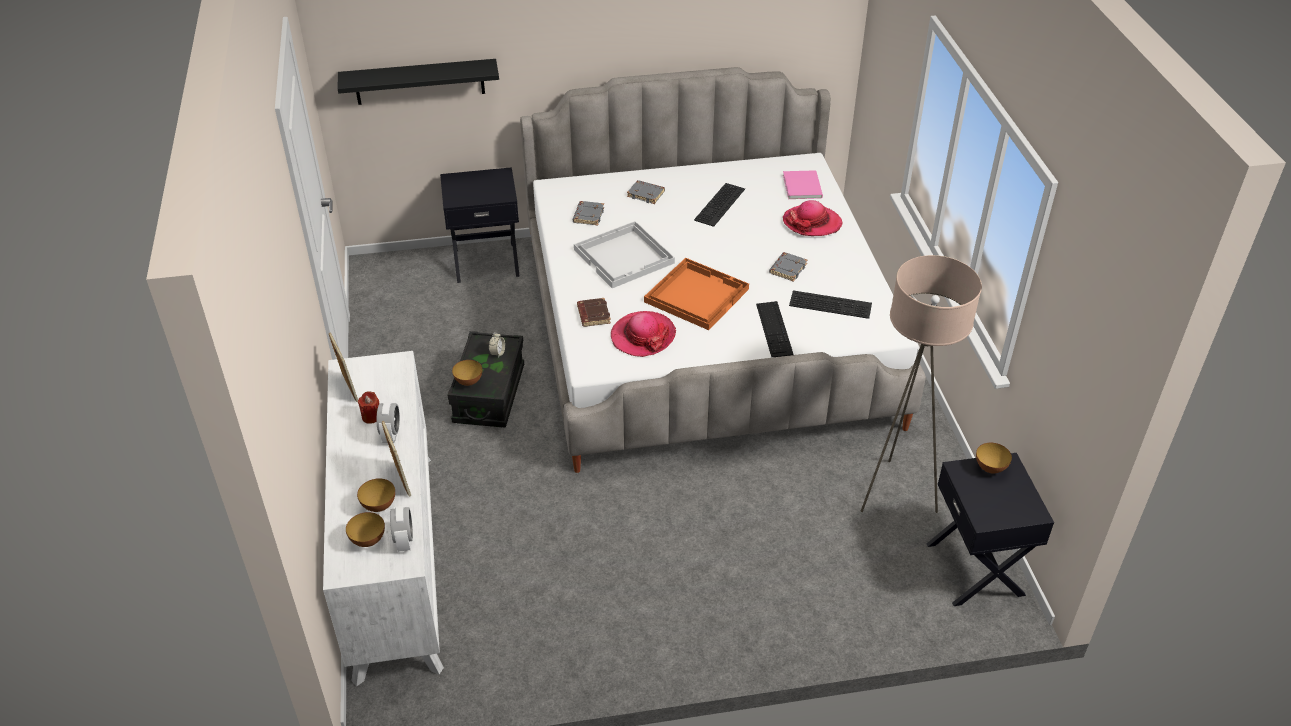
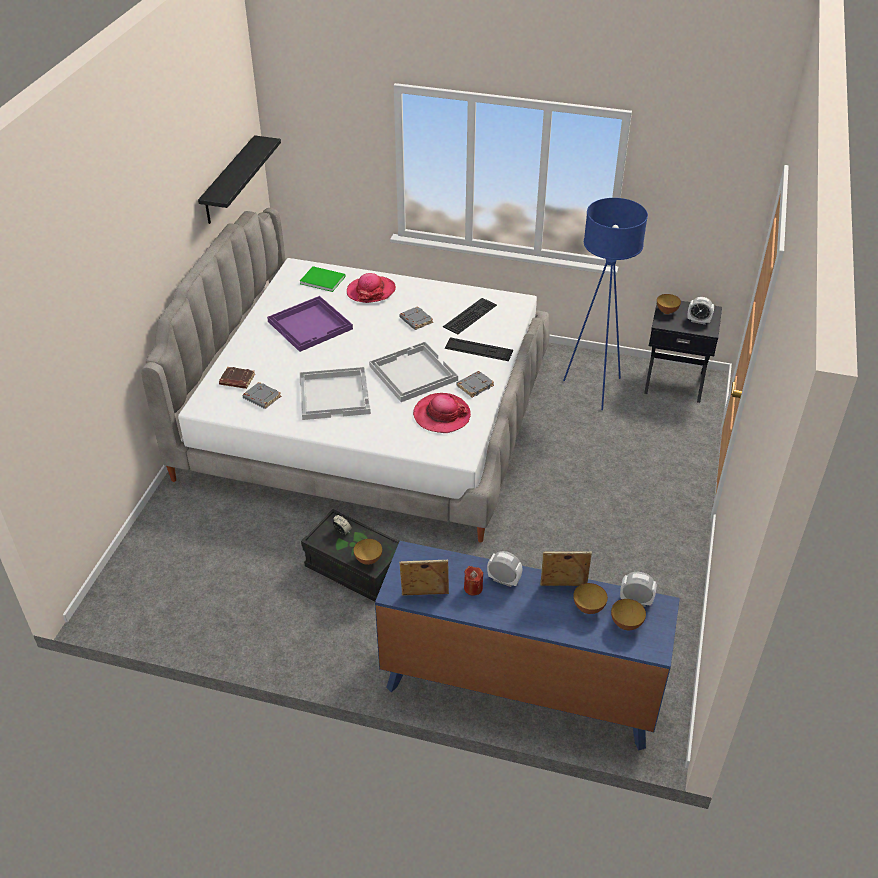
camera: 65 degrees left, 0 degrees up
white dresser [323,351,444,686] -> blue dresser [375,541,680,750]
black shelf [338,59,499,105] -> black shelf moved to [198,135,281,224]
black nightstand [440,167,519,283] -> none
brown book [577,298,611,327] -> brown book moved to [219,367,255,389]
grey book [627,180,665,204] -> grey book moved to [456,371,494,397]
orange tray [644,258,749,330] -> white tray [369,342,458,402]
keyboard [694,183,745,227] -> purple tray [267,296,353,352]
pink book [783,170,823,199] -> green book [300,266,346,292]
beige floor lamp [861,255,982,513] -> blue floor lamp [563,198,648,410]
none -> alarm clock [688,297,714,325]

